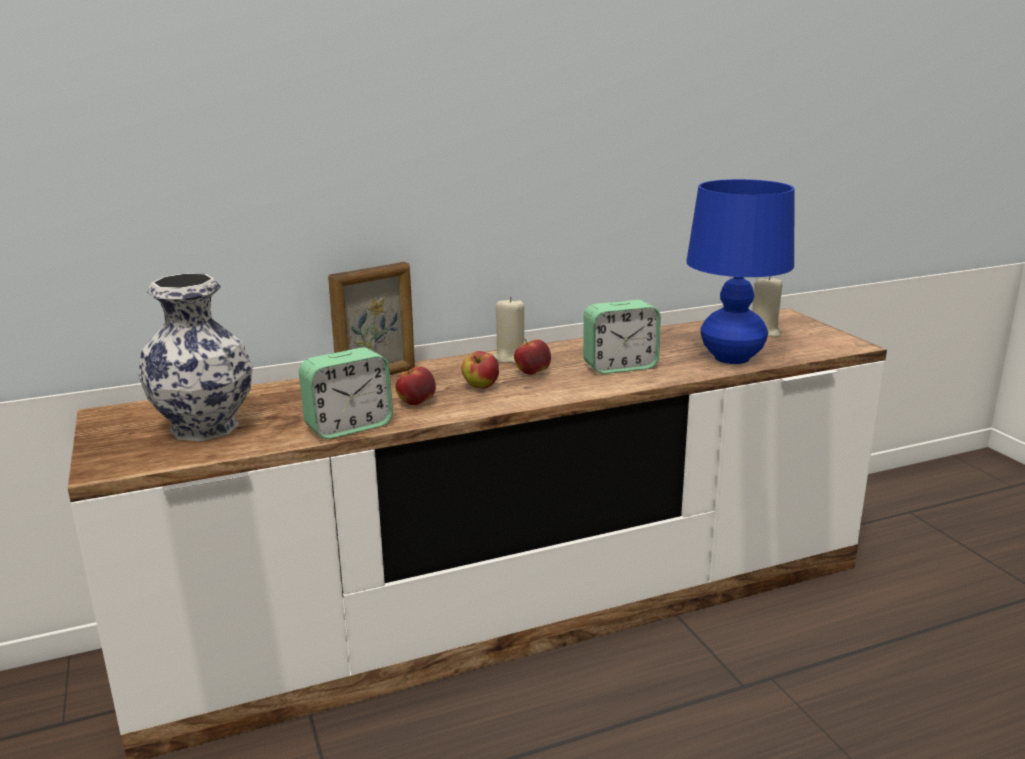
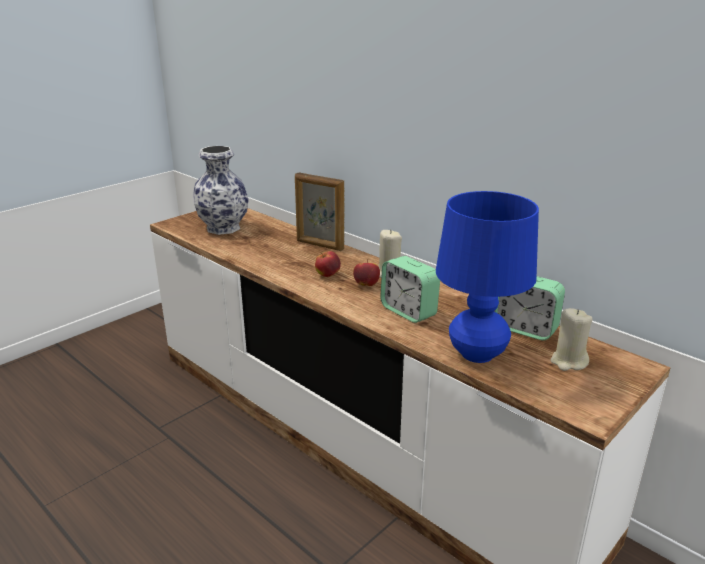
camera: 65 degrees right, 5 degrees up
alarm clock [299,347,393,439] -> alarm clock moved to [495,276,565,340]
apple [395,366,436,405] -> none

